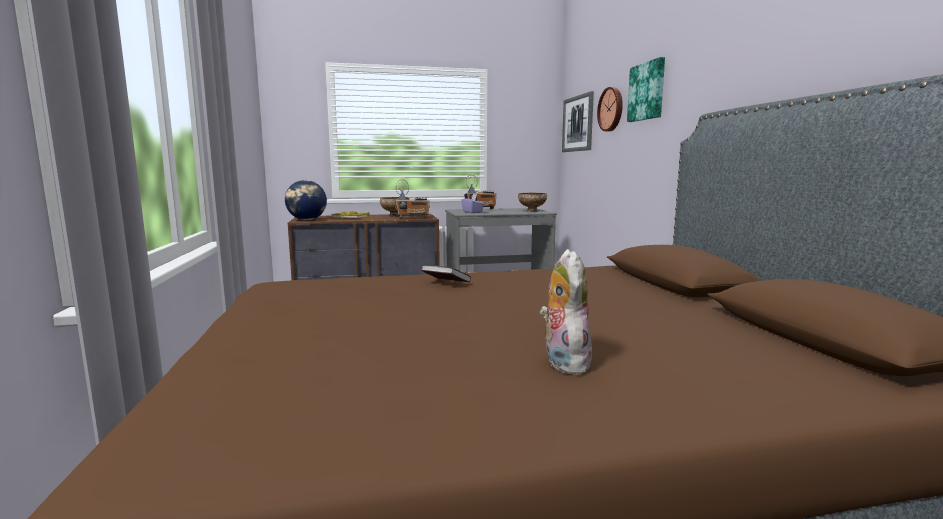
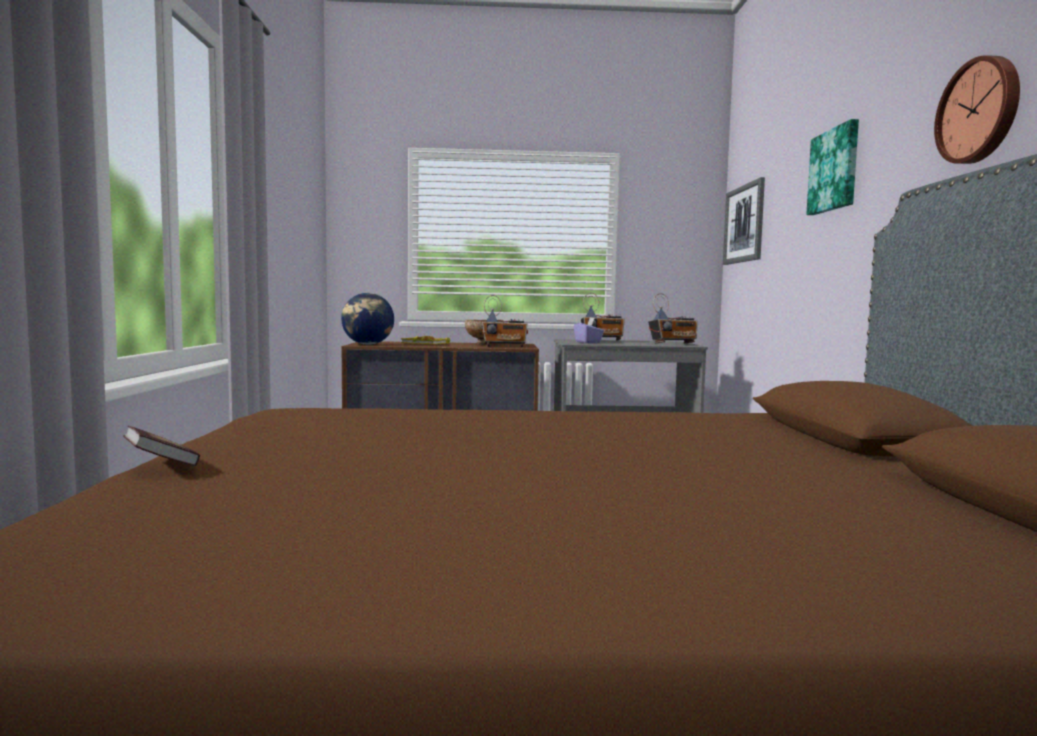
camera: 10 degrees right, 5 degrees down
book [421,265,471,282] -> book moved to [123,426,200,466]
bowl [518,193,547,212] -> radio [648,293,698,343]
plush toy [540,249,593,375] -> none
wall clock [597,87,623,131] -> wall clock moved to [934,55,1020,164]

